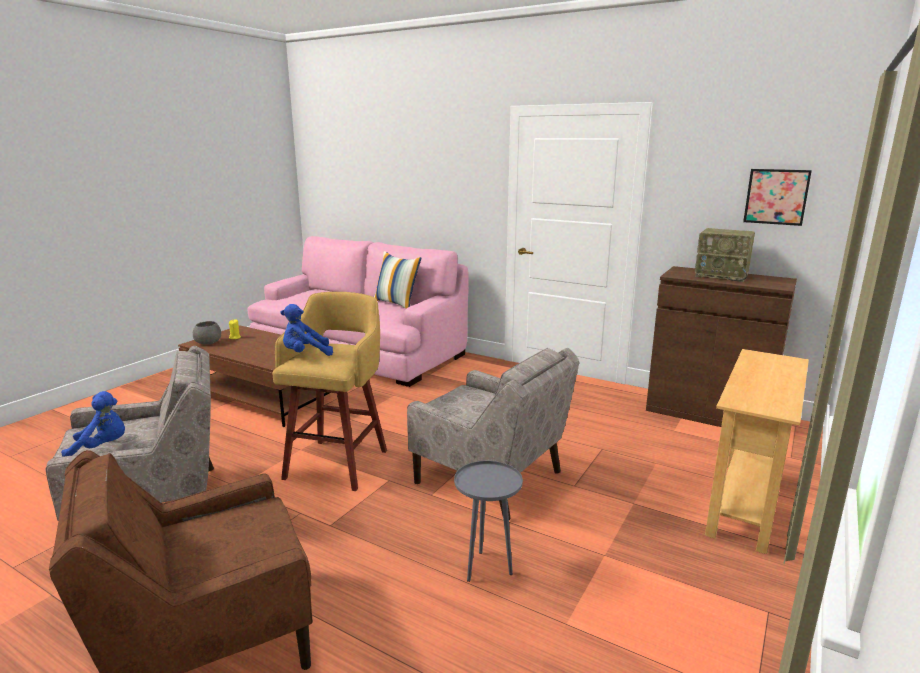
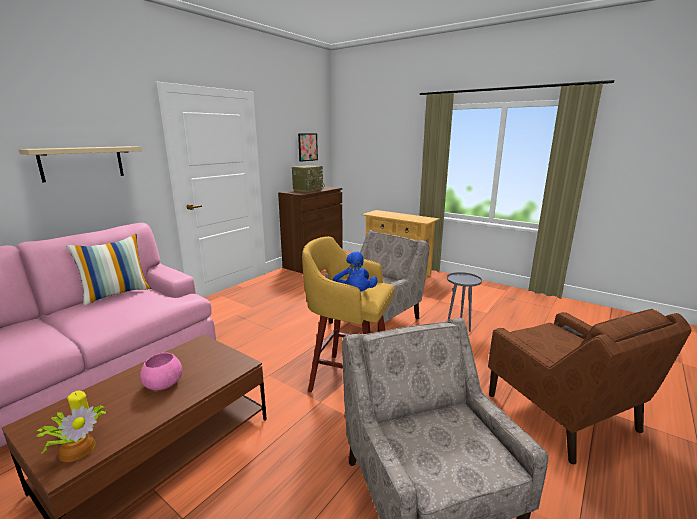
camera: 85 degrees left, 0 degrees up
blue plush toy [61,391,125,457] -> none
grey bowl [193,321,221,345] -> potted plant [35,405,107,462]
none -> beige shelf [19,146,142,182]
none -> pink bowl [140,352,182,391]

